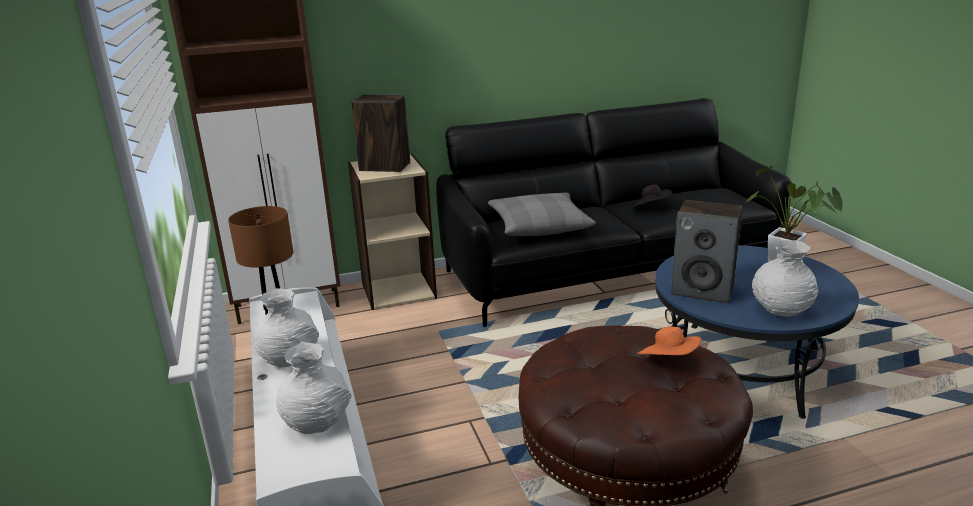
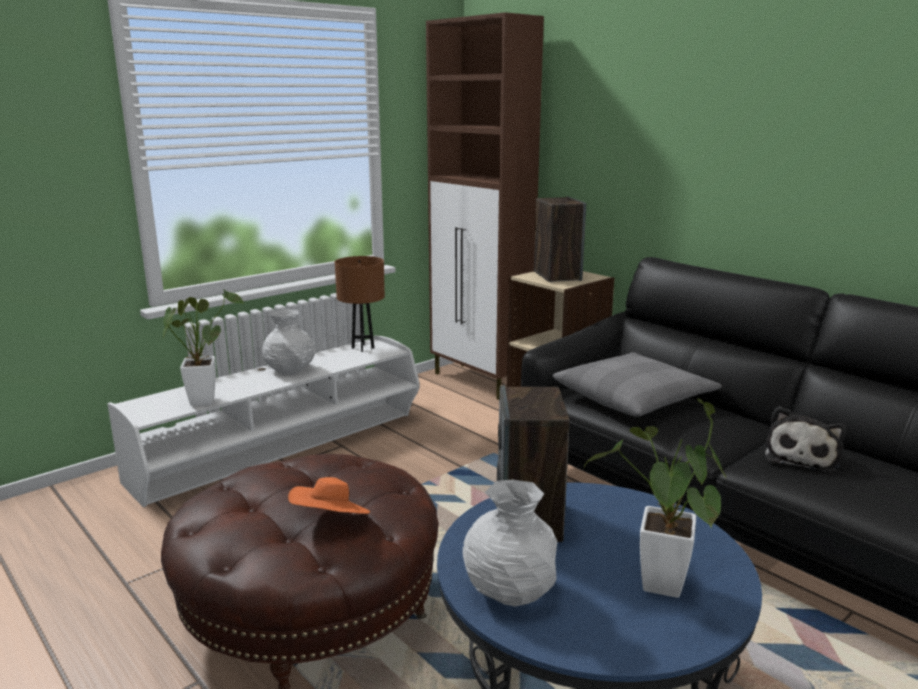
camera: 65 degrees right, 5 degrees down
white vase [276,342,351,434] -> potted plant [163,289,244,406]
black hat [632,184,672,208] -> plush toy [765,406,846,473]

